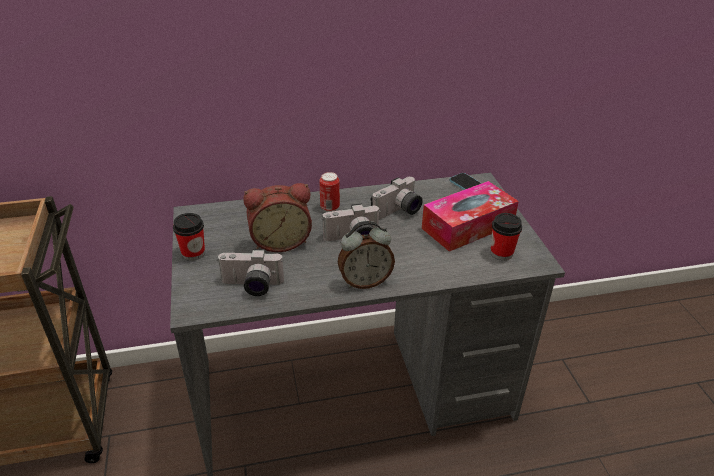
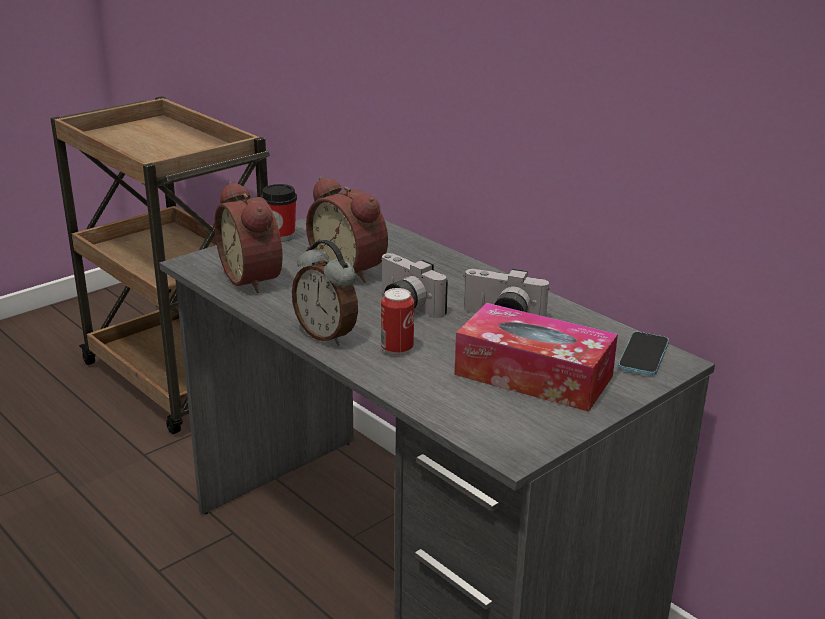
camera: 60 degrees right, 10 degrees down
camera [218,249,284,296] -> alarm clock [214,182,283,293]
can [320,172,340,212] -> can moved to [381,288,414,355]
cup [491,213,522,260] -> none

